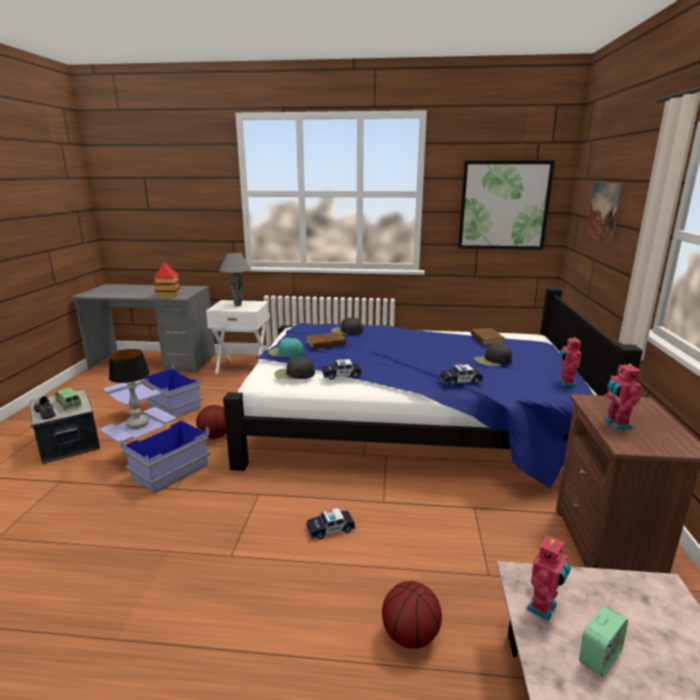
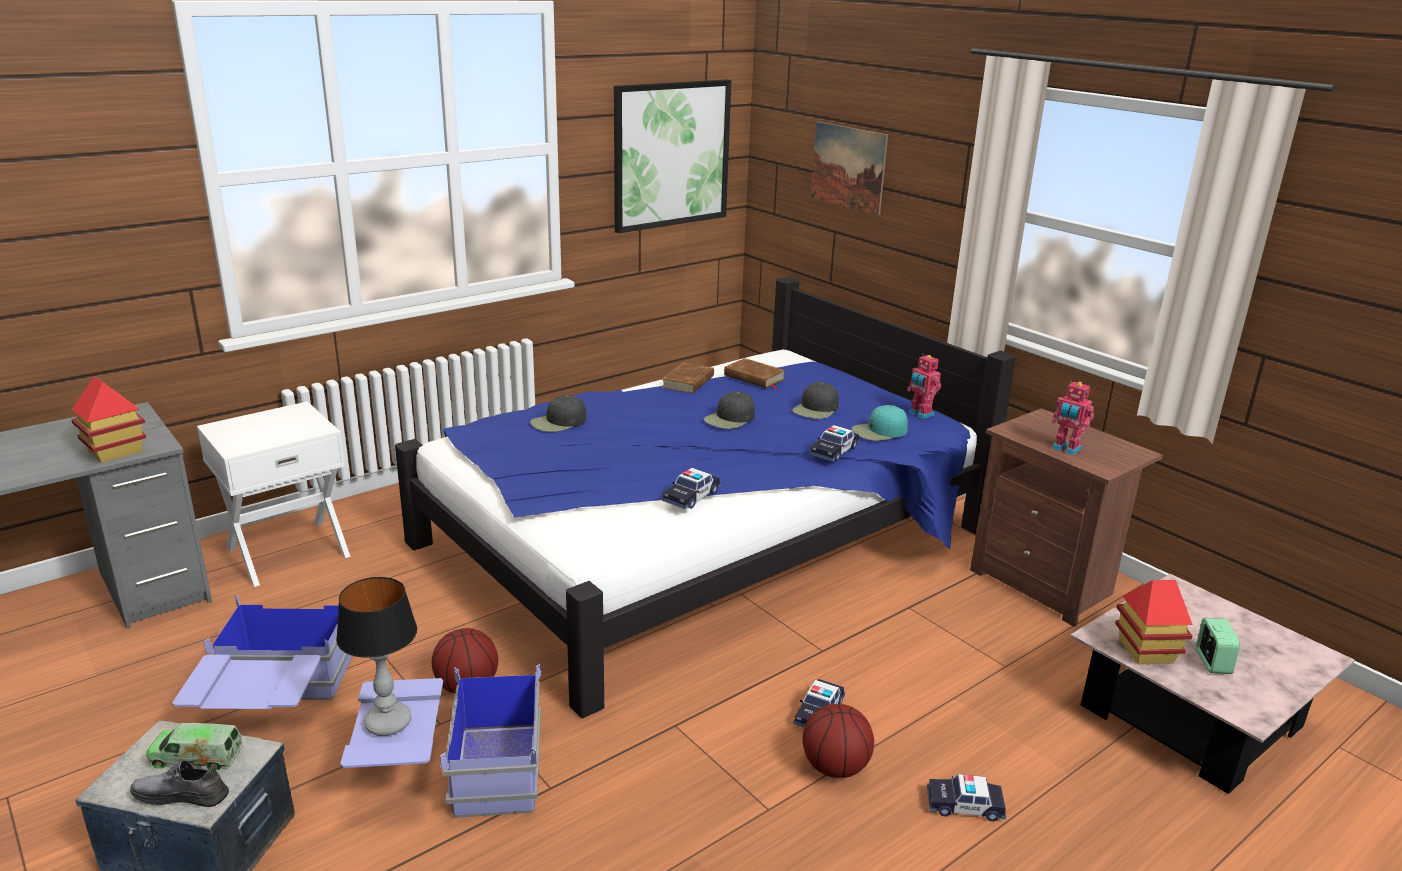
camera: 45 degrees left, 5 degrees up
grey table lamp [219,251,251,306] -> none
turquoise cap [268,338,304,358] -> turquoise cap moved to [852,405,908,441]
black cap [275,357,315,380] -> black cap moved to [704,391,755,429]
brown book [306,332,350,349] -> brown book moved to [661,362,714,394]
basketball [382,581,442,649] -> basketball moved to [802,704,874,778]
toy robot [526,536,571,621] -> toy house [1115,580,1193,664]
none -> toy car [927,774,1006,822]

